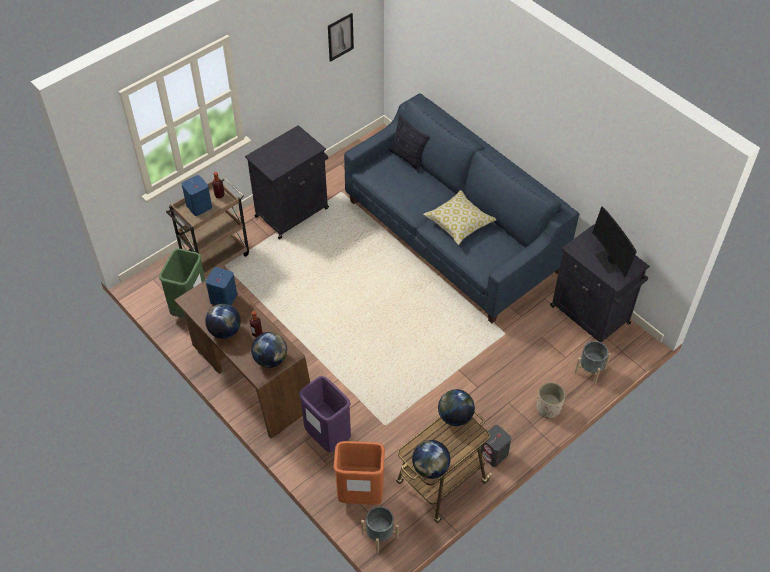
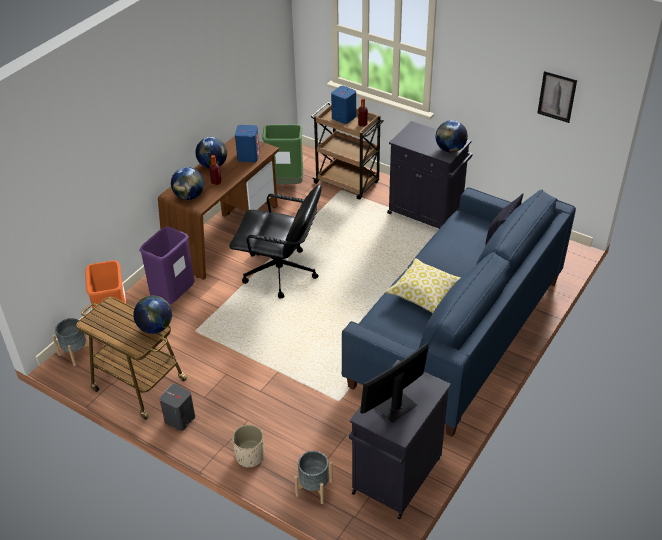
camera: 75 degrees right, 10 degrees down
globe [412,440,450,479] -> globe moved to [436,120,468,153]
none -> black office chair [229,184,322,298]

